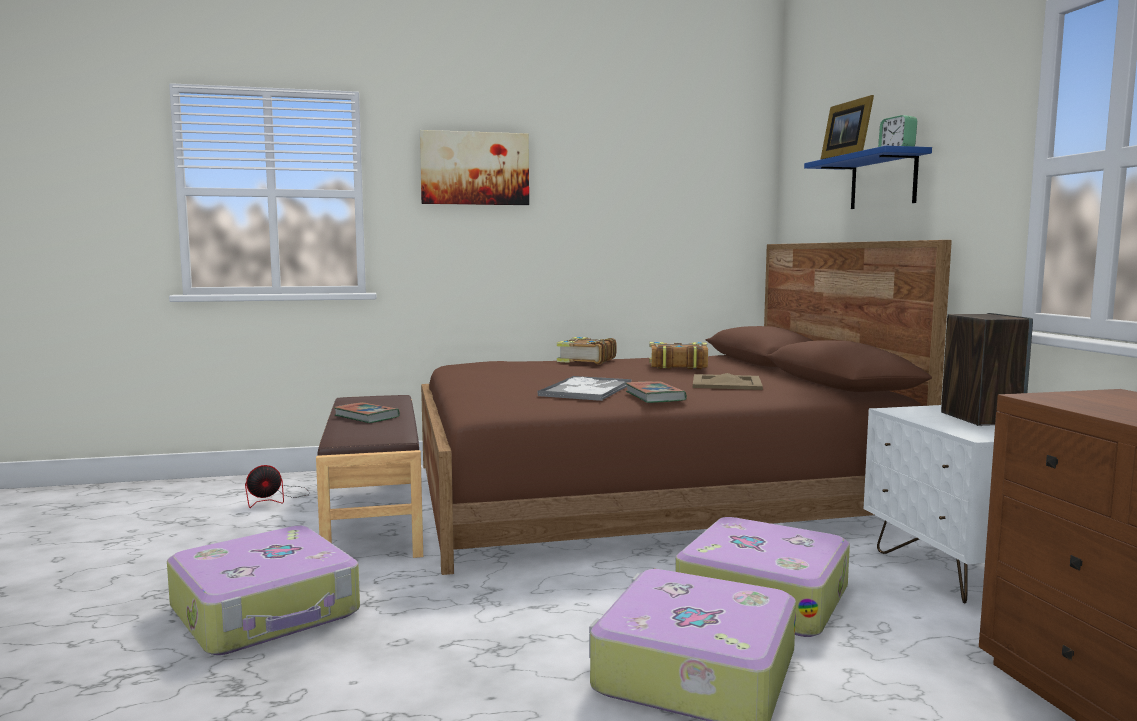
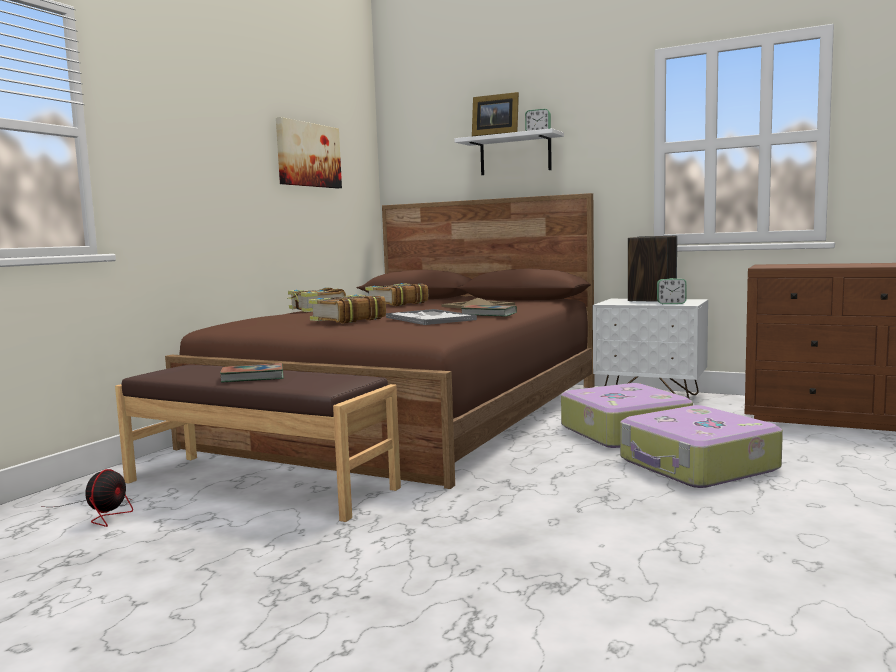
camera: 50 degrees left, 0 degrees up
suitcase [167,526,360,655] -> none
picture [420,130,529,205] -> picture moved to [276,117,342,189]
blue shelf [804,146,932,209] -> white shelf [455,128,564,175]
none -> book [309,295,386,324]
none -> alarm clock [657,278,687,304]

